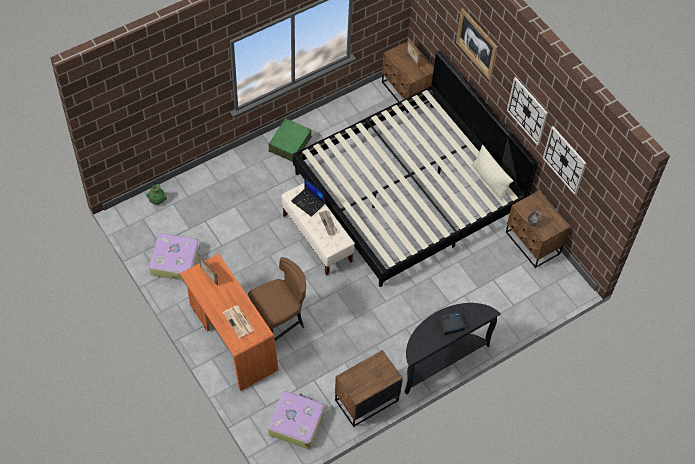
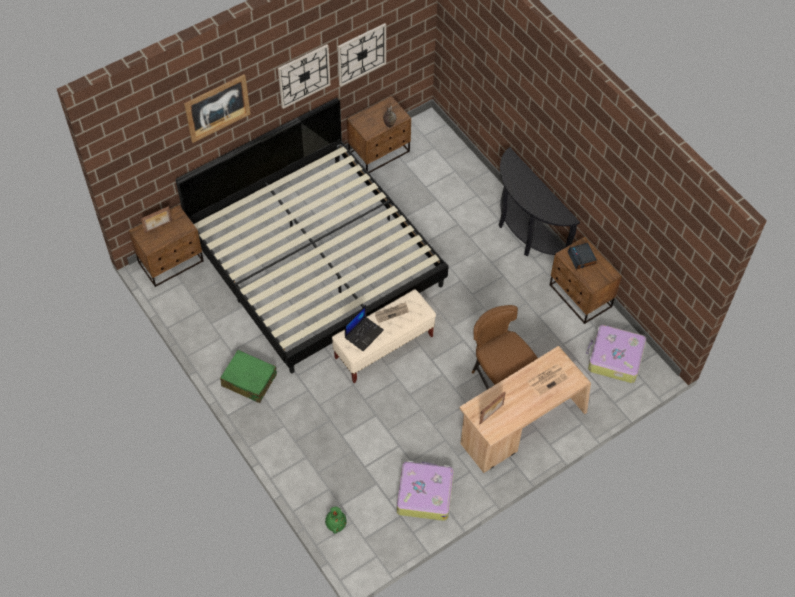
camera: 90 degrees left, 0 degrees up
orange desk [180,254,279,391] -> beige desk [459,346,591,473]
alarm clock [438,311,465,335] -> alarm clock moved to [567,243,597,270]
beige pillow [471,145,513,201] -> none

